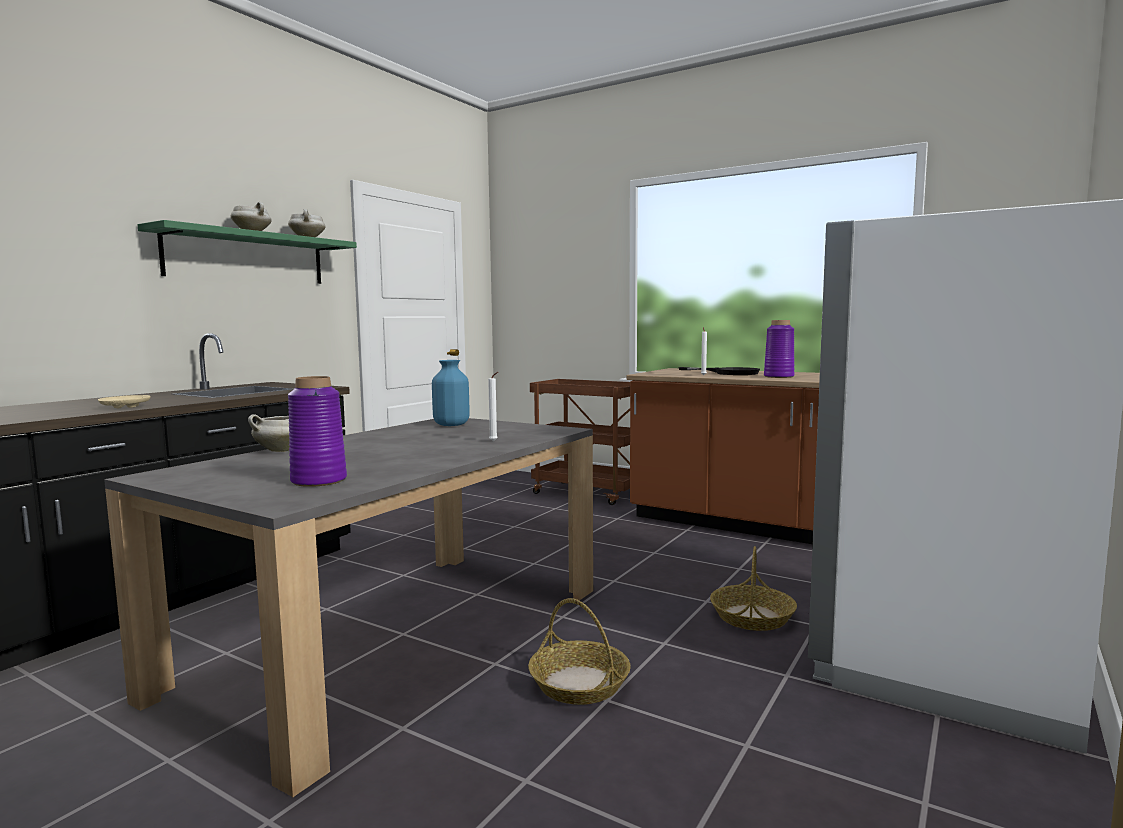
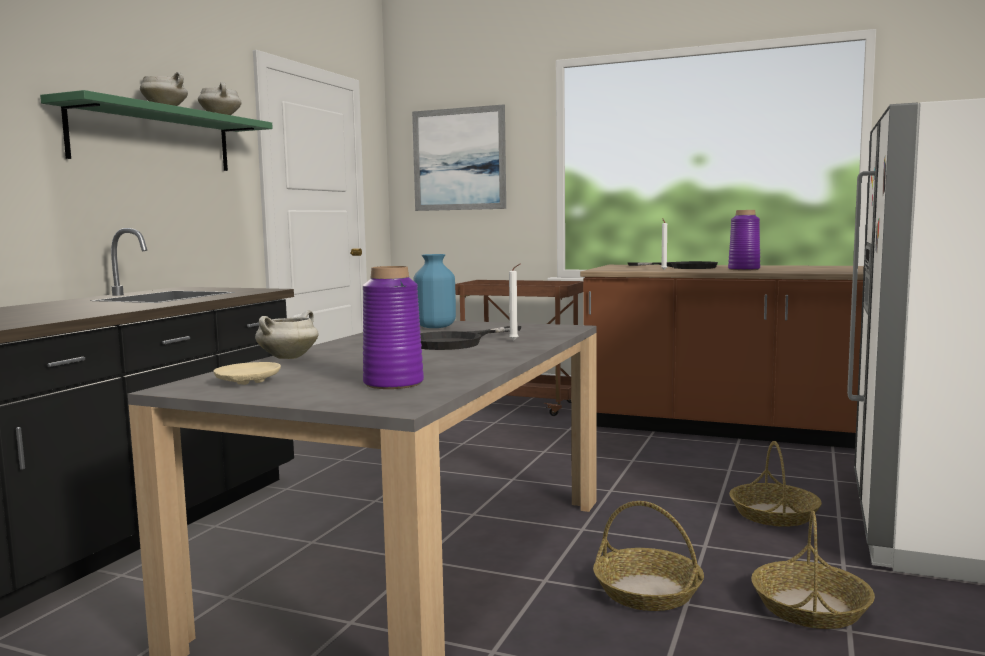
camera: 10 degrees left, 0 degrees up
beige plate [98,395,151,408] -> beige plate moved to [213,362,281,385]
none -> picture [412,104,506,211]
none -> black frying pan [420,326,522,350]
none -> basket [751,511,875,629]

